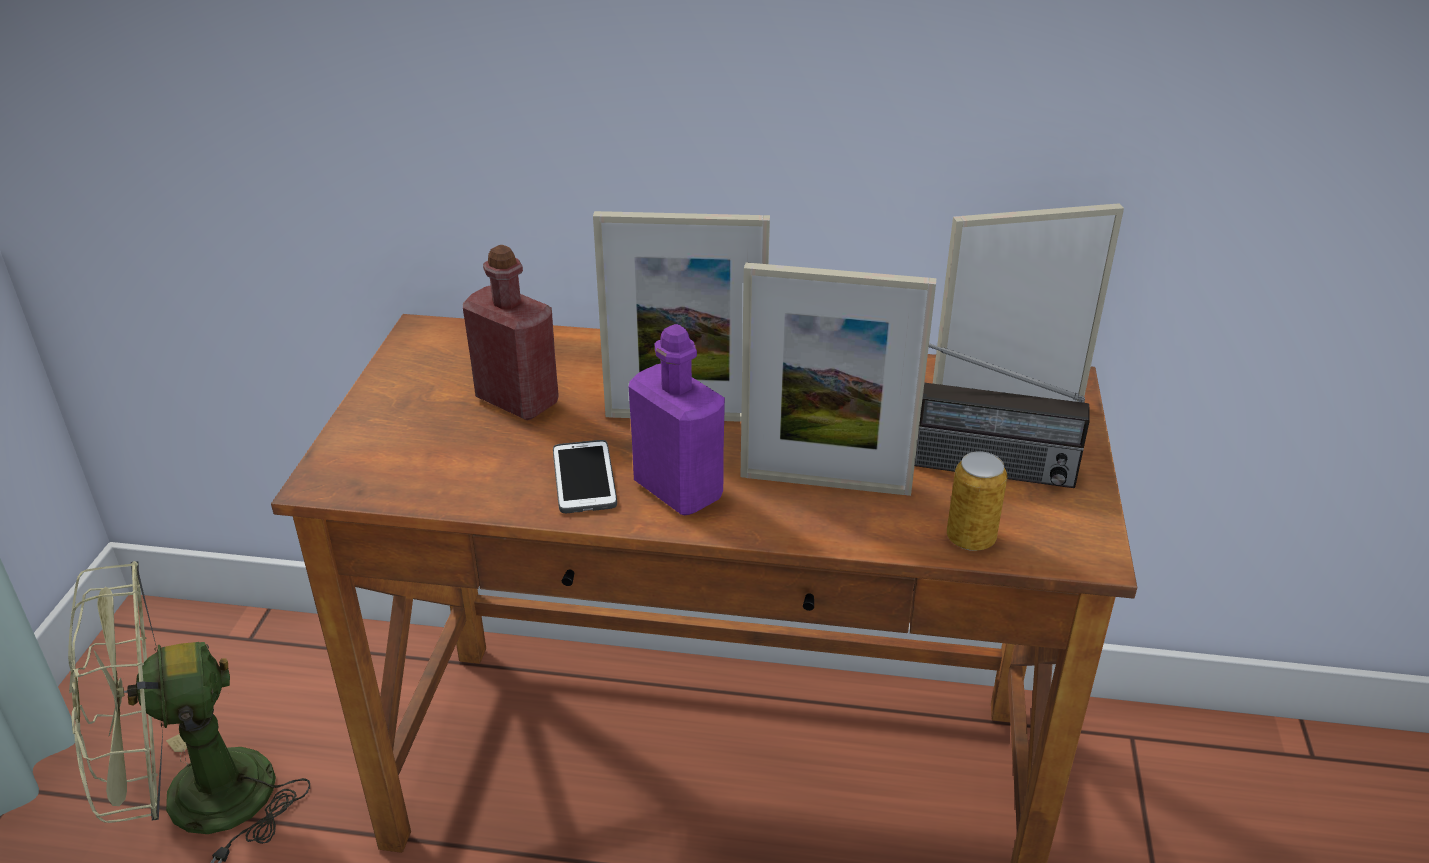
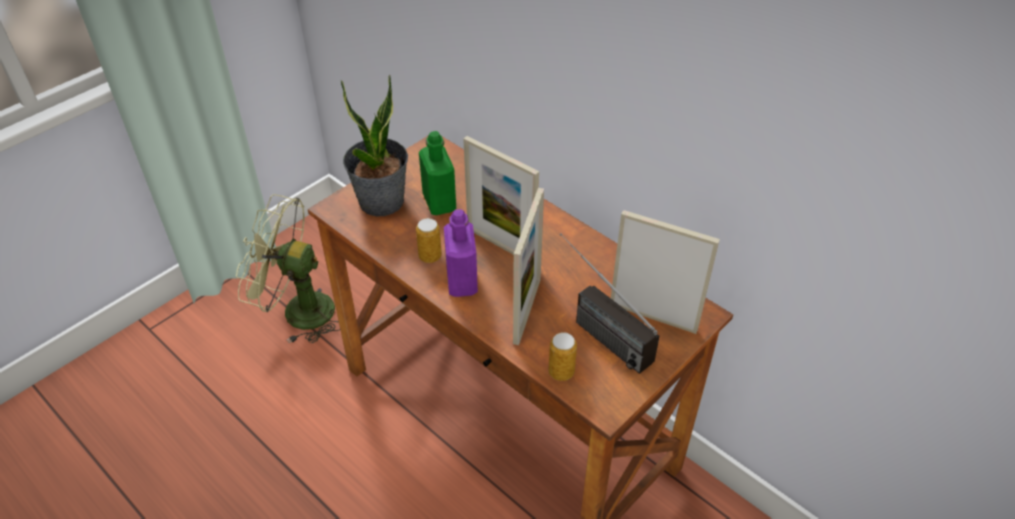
camera: 35 degrees right, 10 degrees up
red bottle [463,245,559,420] -> green bottle [419,131,456,215]
phone [553,440,617,513] -> can [416,218,442,263]
picture frame [740,262,936,496] -> picture frame turned 120 degrees counterclockwise [513,188,544,345]
none -> potted plant [341,75,408,217]

